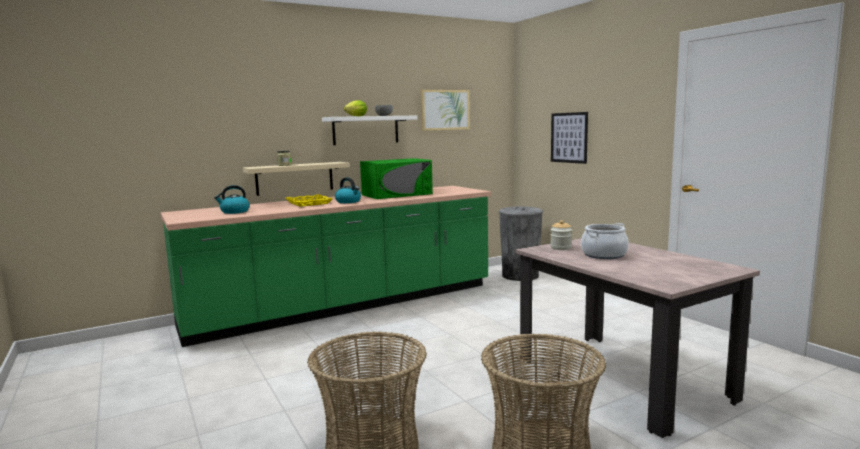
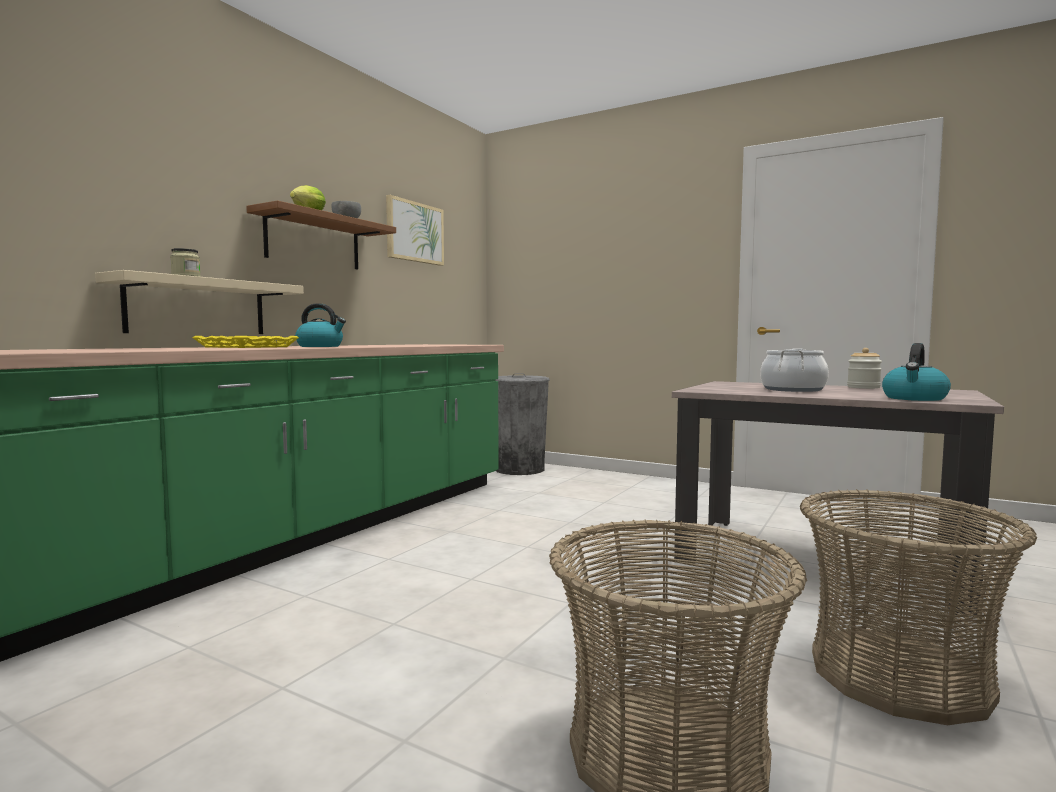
camera: 30 degrees left, 5 degrees down
kettle [214,185,250,214] -> kettle moved to [882,343,951,401]
white shelf [322,116,417,145] -> brown shelf [246,200,396,269]
green microwave [360,158,433,199] -> none
jar [550,220,572,250] -> jar moved to [847,348,882,389]
picture [551,112,588,164] -> none

